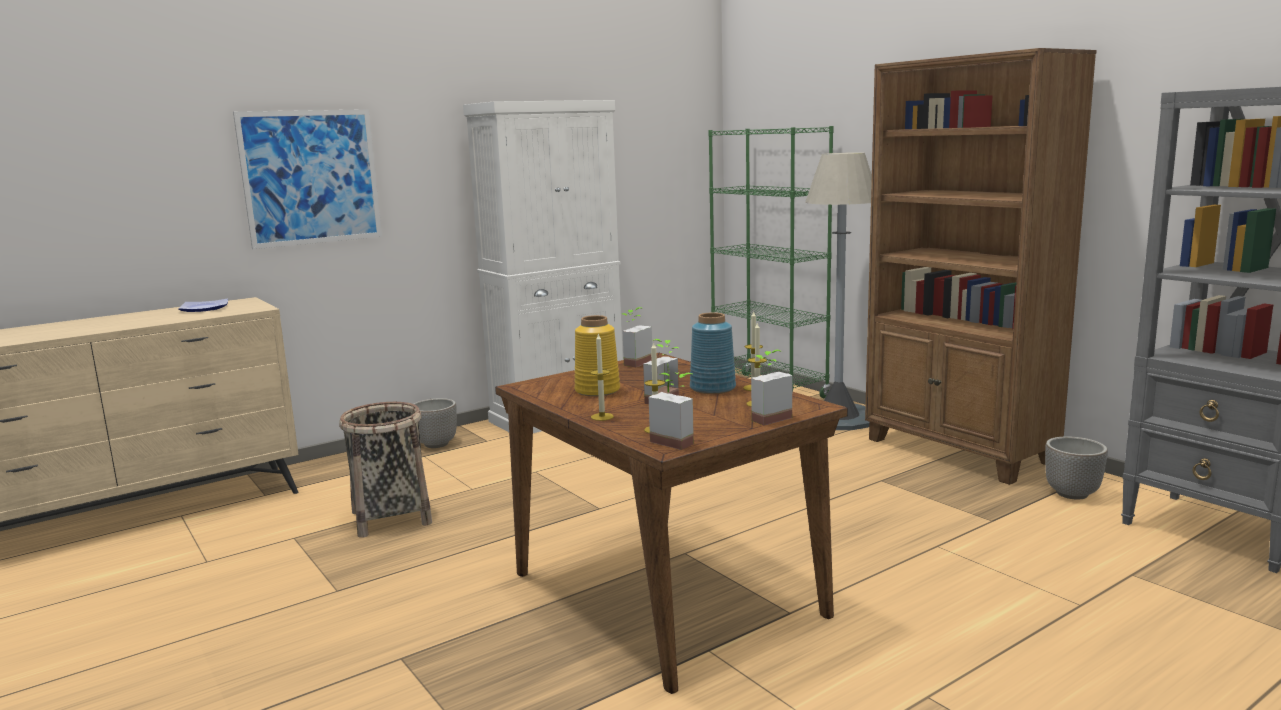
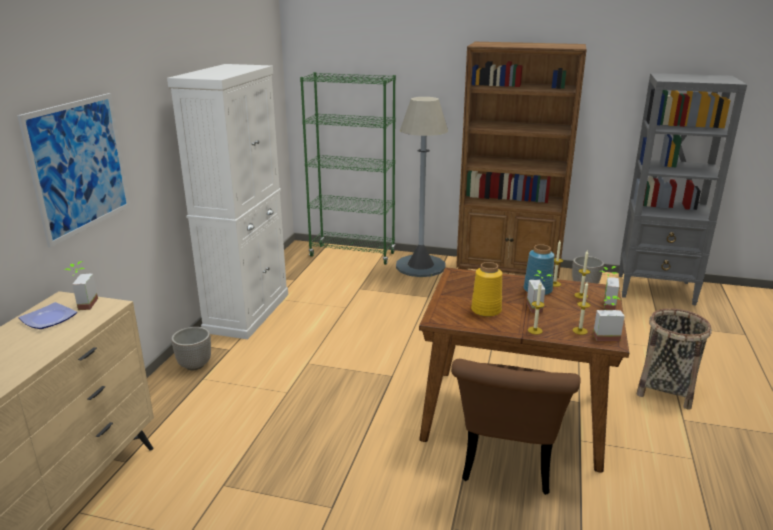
camera: 40 degrees left, 10 degrees up
basket [339,402,432,538] -> basket moved to [636,308,712,409]
potted plant [622,307,652,367] -> potted plant moved to [64,261,98,310]
none -> brown chair [451,359,581,495]

